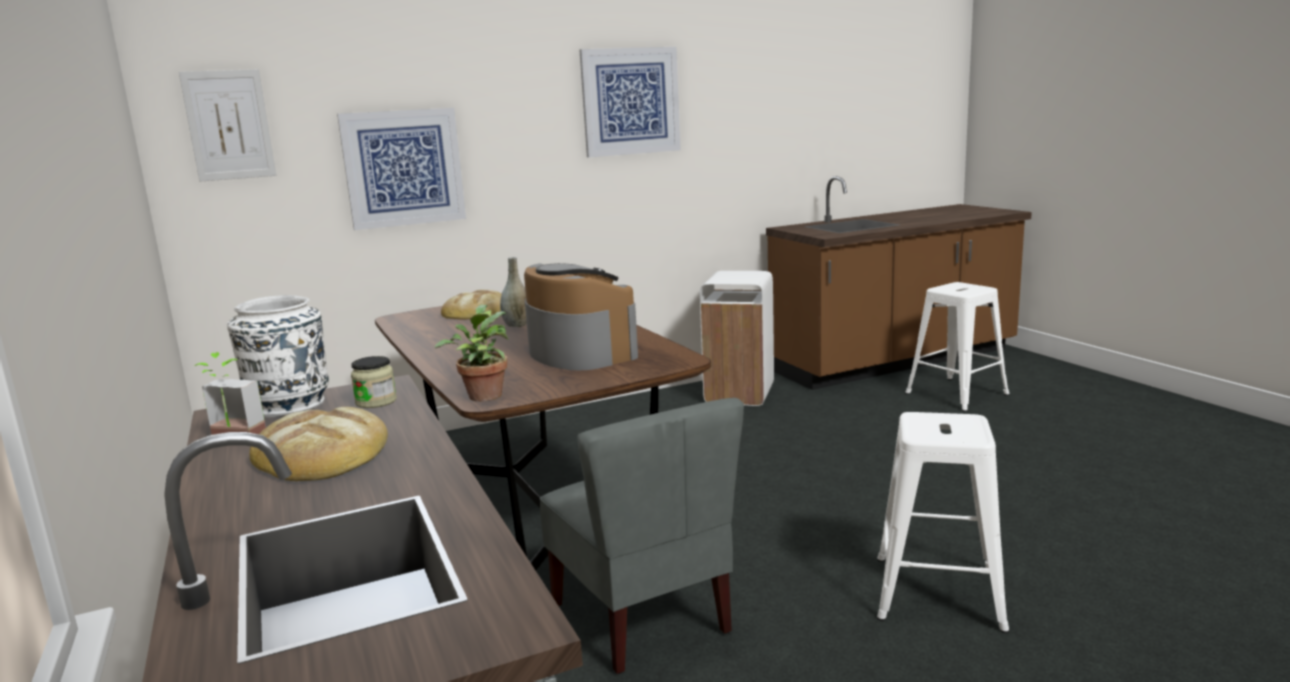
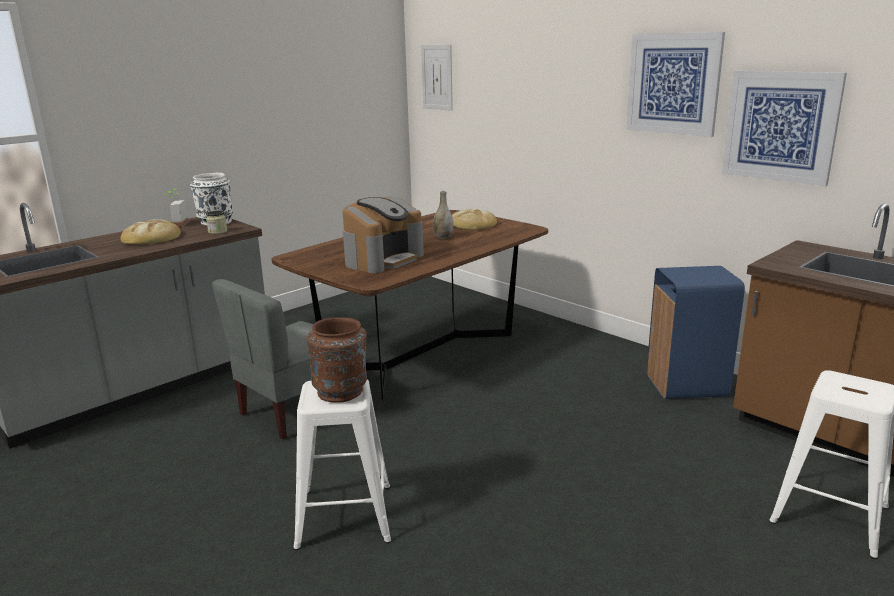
camera: 70 degrees right, 5 degrees up
picture [337,108,466,230] -> picture moved to [722,71,847,187]
potted plant [435,305,509,402] -> none
white trash can [700,271,774,406] -> blue trash can [647,266,745,399]
none -> brown vase [307,317,367,403]

